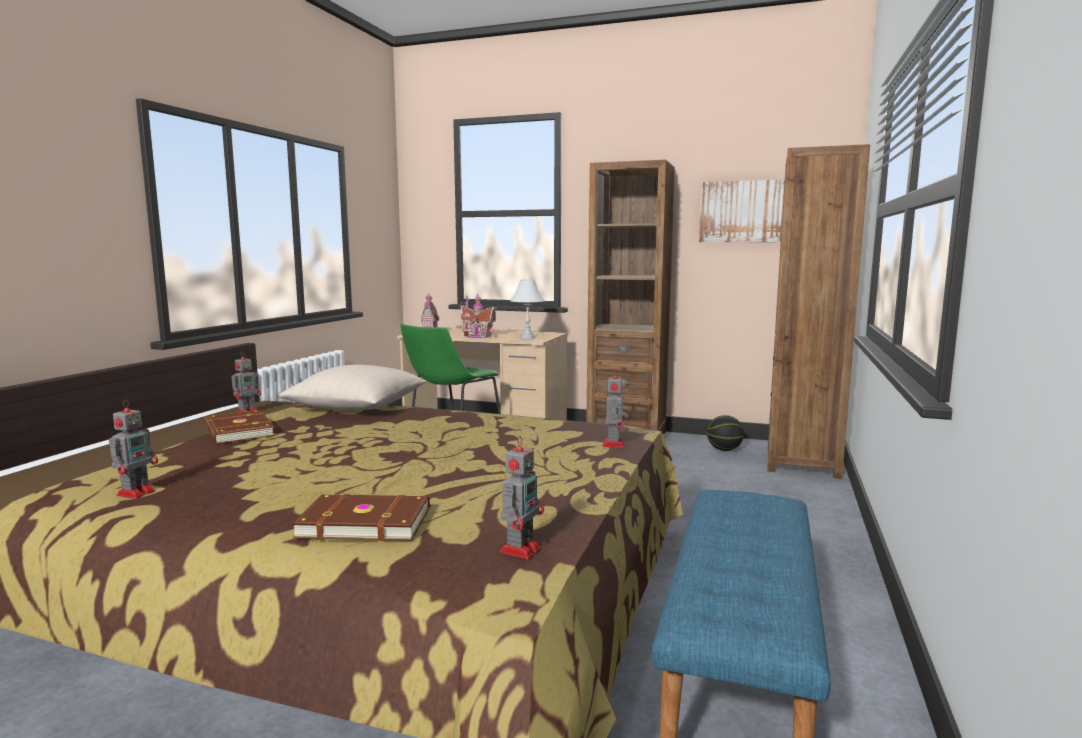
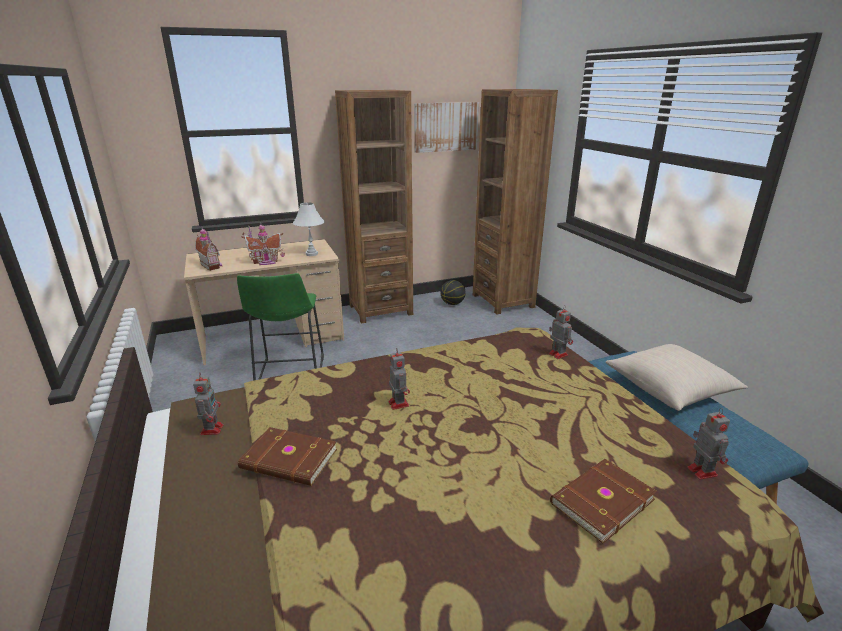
camera: 40 degrees left, 15 degrees up
toy robot [109,400,158,499] -> toy robot moved to [388,348,410,410]
beige pillow [279,365,427,410] -> beige pillow moved to [606,344,748,411]

